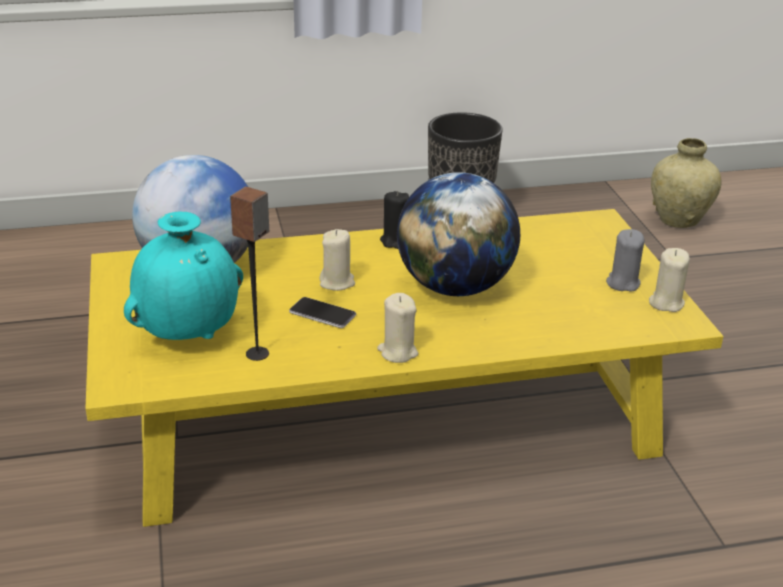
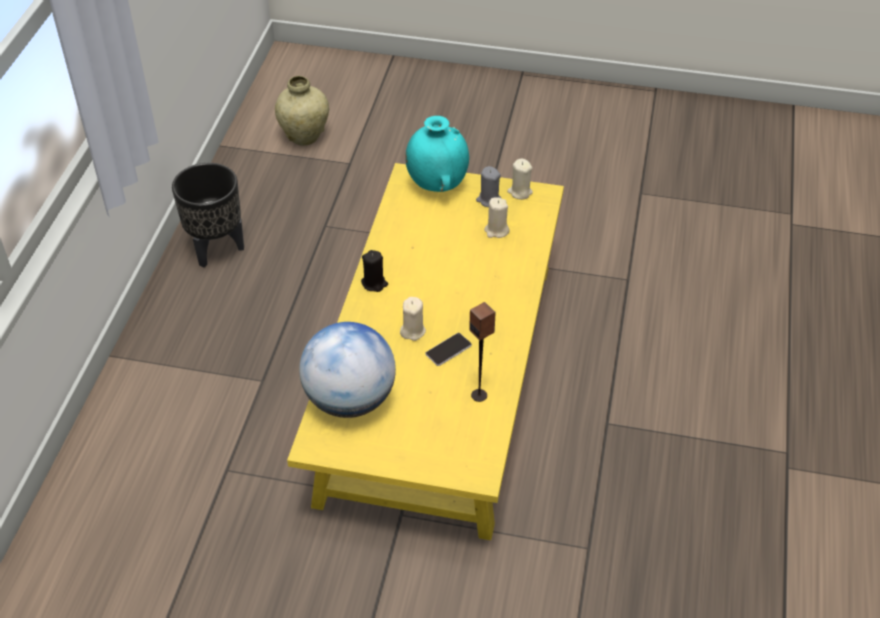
camera: 65 degrees left, 15 degrees up
turquoise vase [124,211,243,340] -> turquoise vase moved to [405,116,469,192]
beige candle [377,293,418,363] -> beige candle moved to [484,197,510,238]
globe [397,172,520,296] -> none

